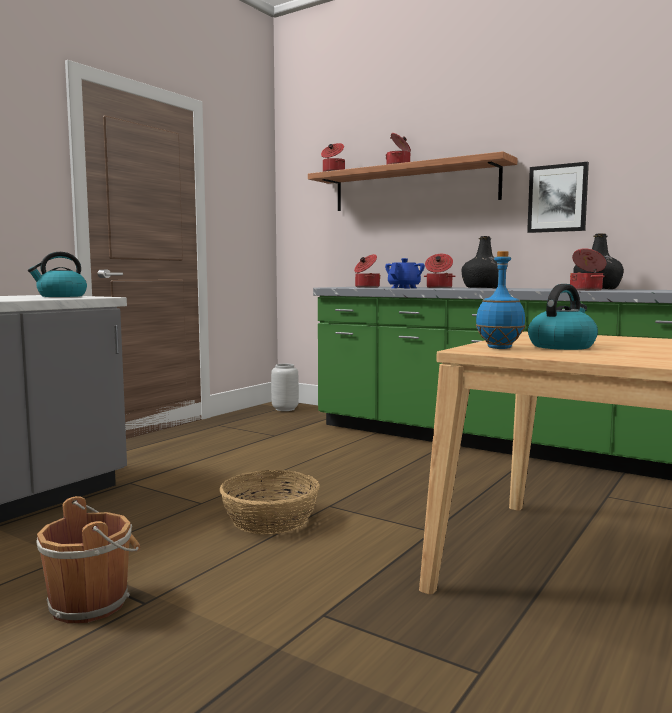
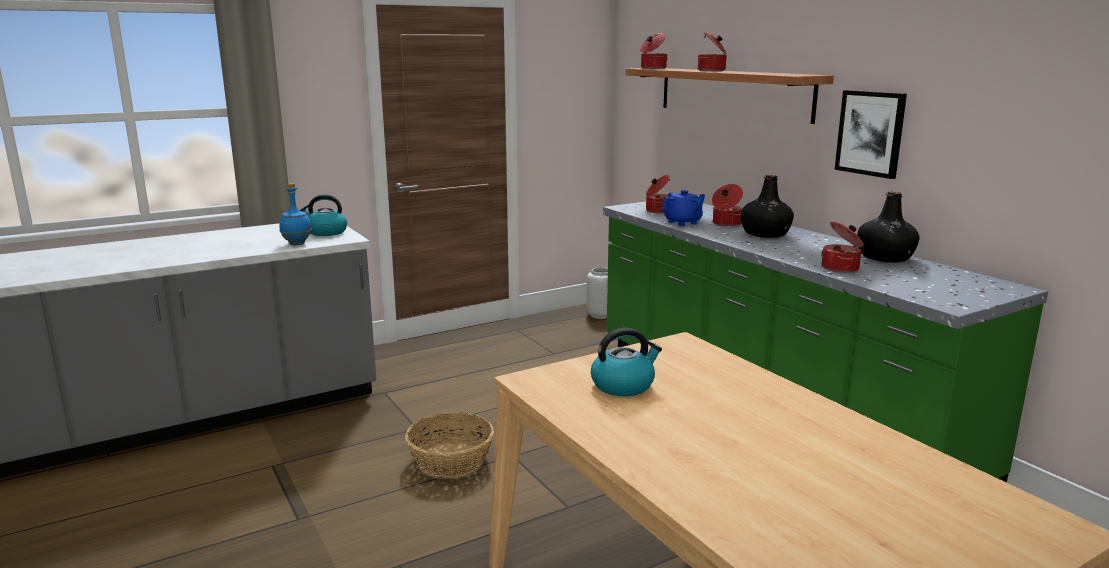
camera: 25 degrees right, 10 degrees up
brown bucket [36,496,140,624] -> none
blue bottle [476,251,525,349] -> blue bottle moved to [279,183,312,245]

